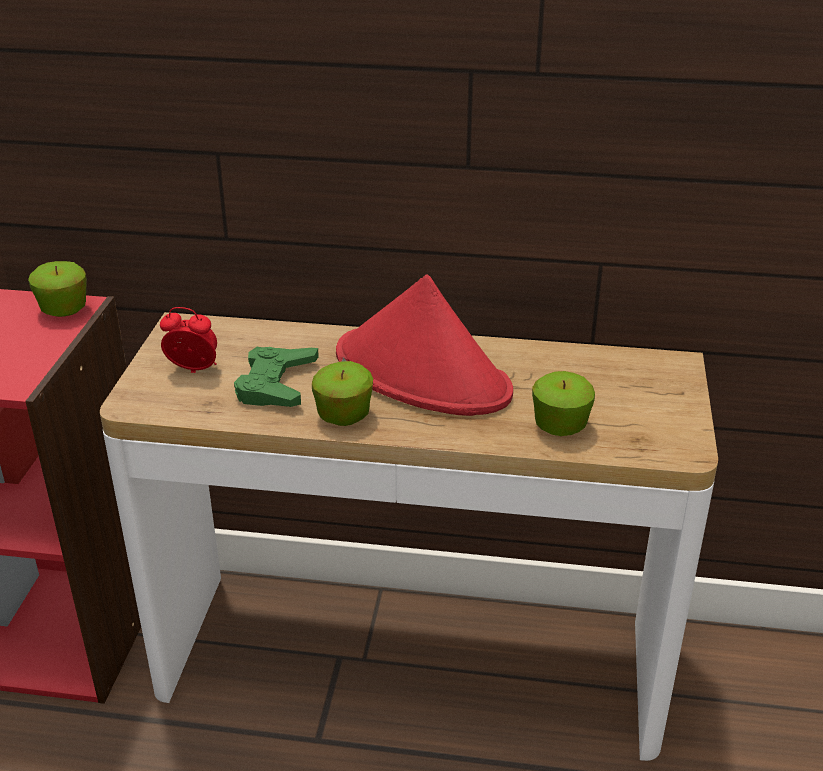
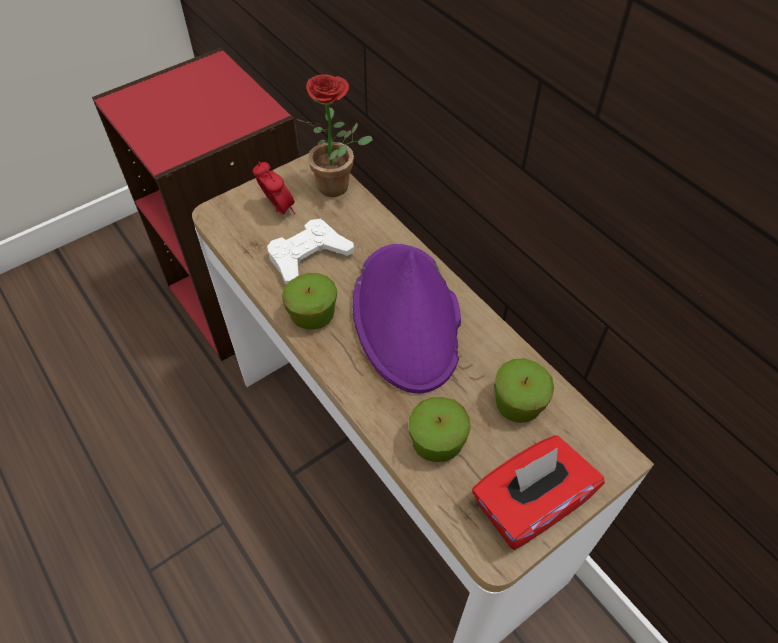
camera: 45 degrees right, 20 degrees up
apple [28,261,87,317] -> apple moved to [494,358,554,423]
green game controller [234,347,319,407] -> white game controller [267,219,354,285]
red hat [336,274,513,416] -> purple hat [352,244,461,393]
none -> potted plant [299,75,373,197]
none -> red tissue box [472,435,605,550]

